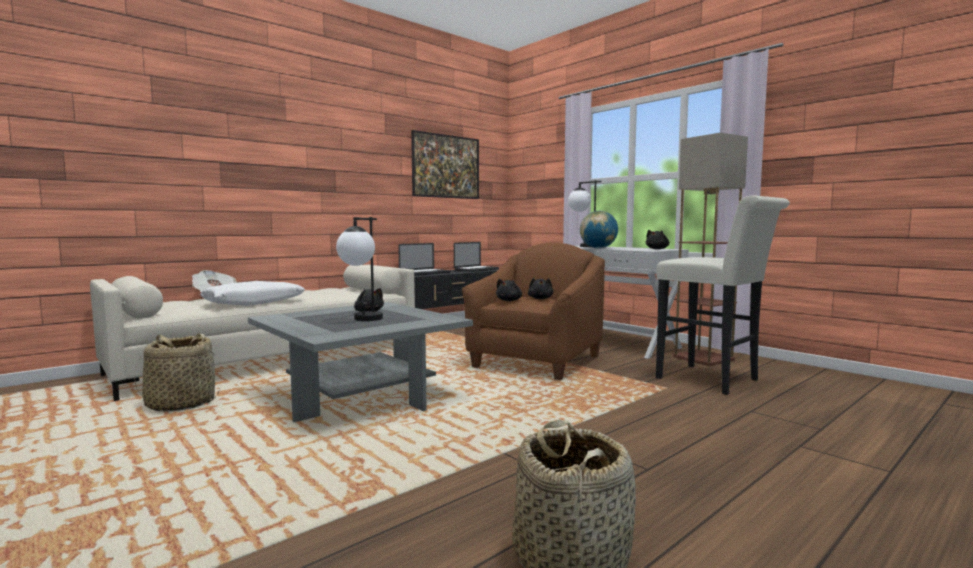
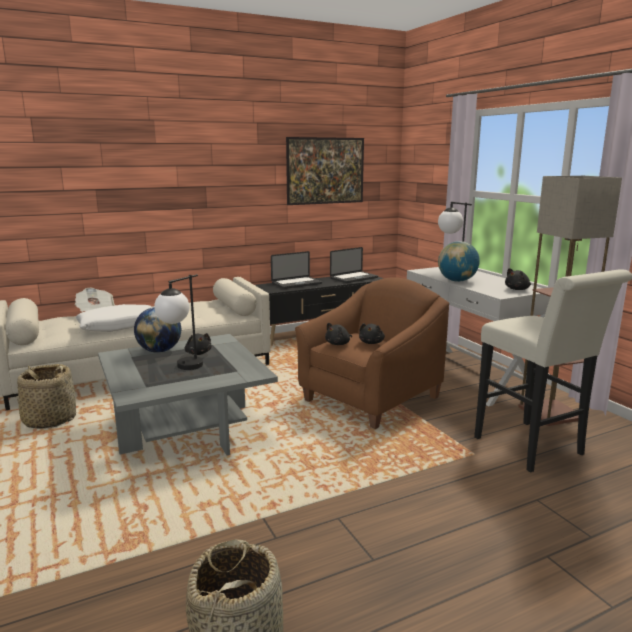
camera: 15 degrees right, 10 degrees up
none -> globe [134,307,181,353]

